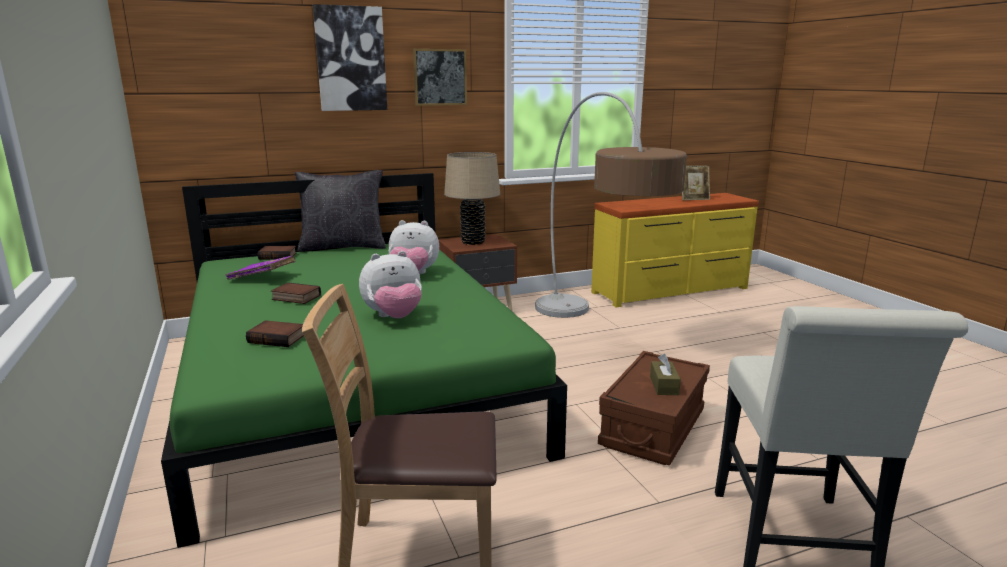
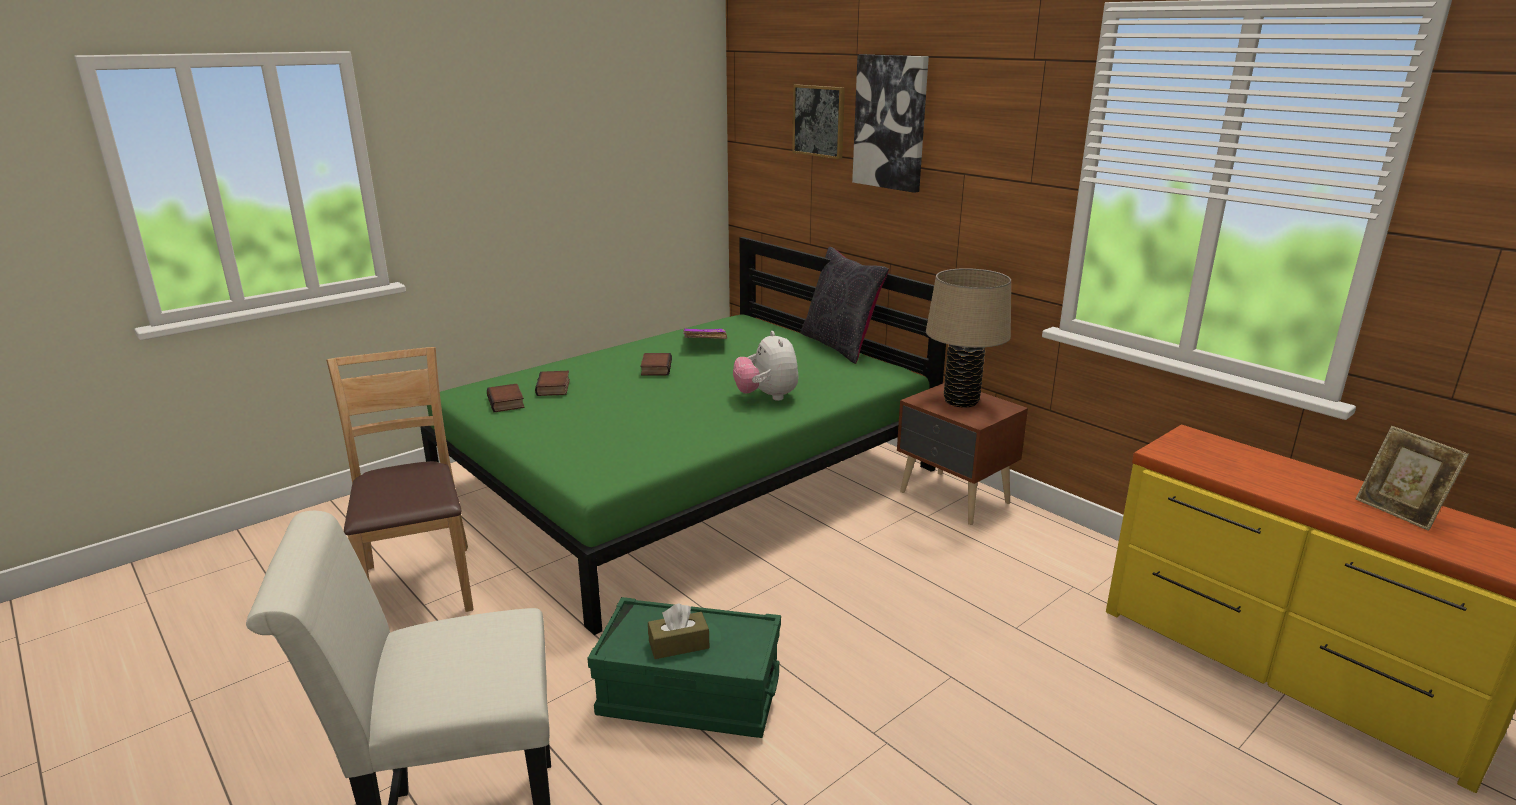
camera: 70 degrees right, 5 degrees up
book [258,246,296,260] -> book moved to [487,384,525,412]
plush toy [359,251,422,318] -> none
picture [413,49,467,106] -> picture moved to [792,84,845,159]
floor lamp [535,92,687,318] -> none
brown storage box [598,351,710,466] -> green storage box [587,597,781,738]

